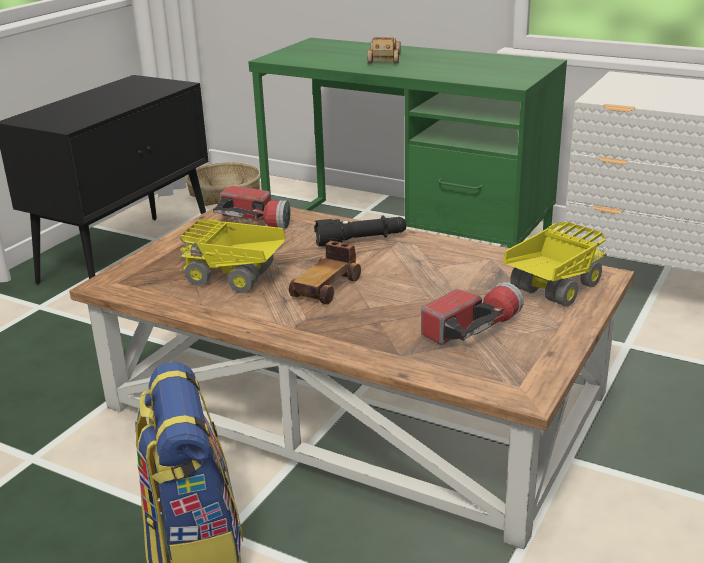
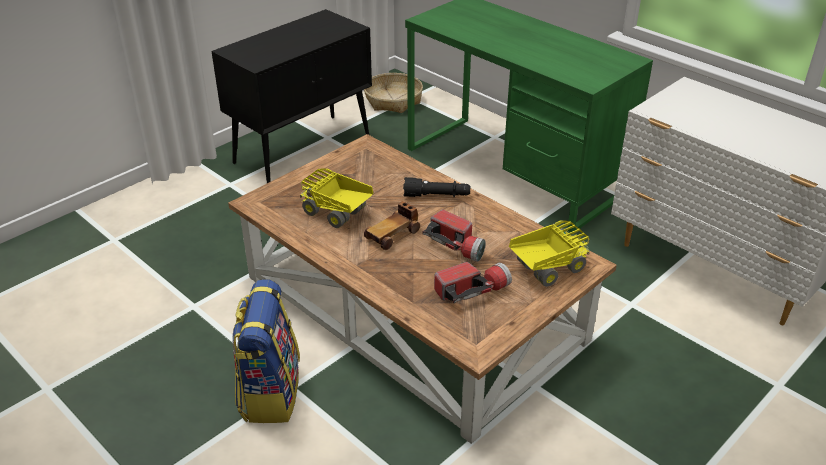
camera: 15 degrees right, 10 degrees up
flashlight [213,186,291,229] -> flashlight moved to [422,210,486,262]
toy car [367,37,401,64] -> none

